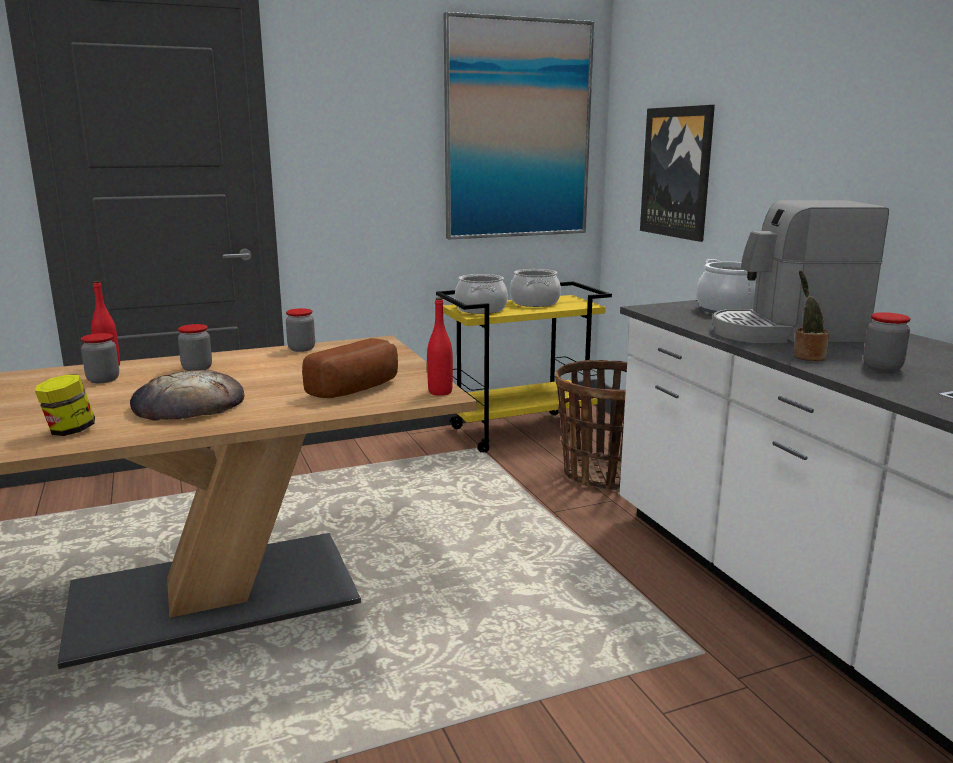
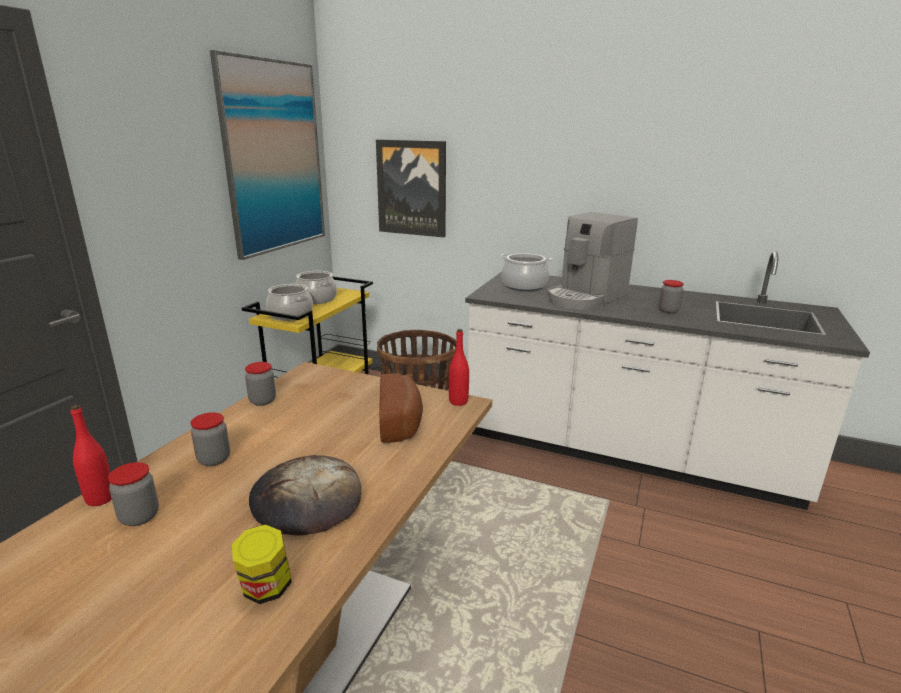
camera: 45 degrees left, 5 degrees up
potted plant [794,270,830,361] -> none

